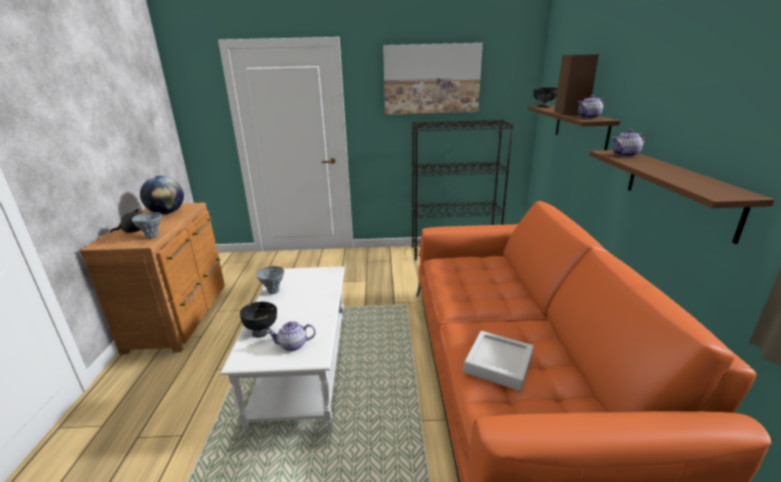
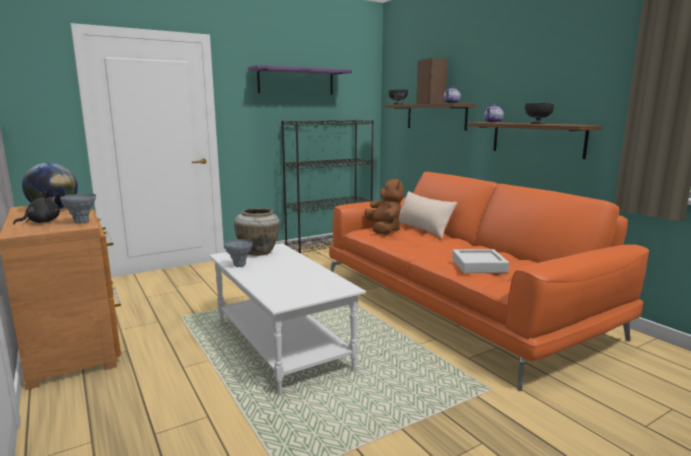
camera: 30 degrees left, 10 degrees down
black bowl [240,302,277,337] -> black bowl moved to [525,103,554,124]
teapot [266,321,316,351] -> none
picture [383,43,483,115] -> purple shelf [248,65,352,95]
none -> beige vase [234,208,280,256]
none -> brown plush toy [365,178,404,235]
none -> beige pillow [399,191,457,238]

